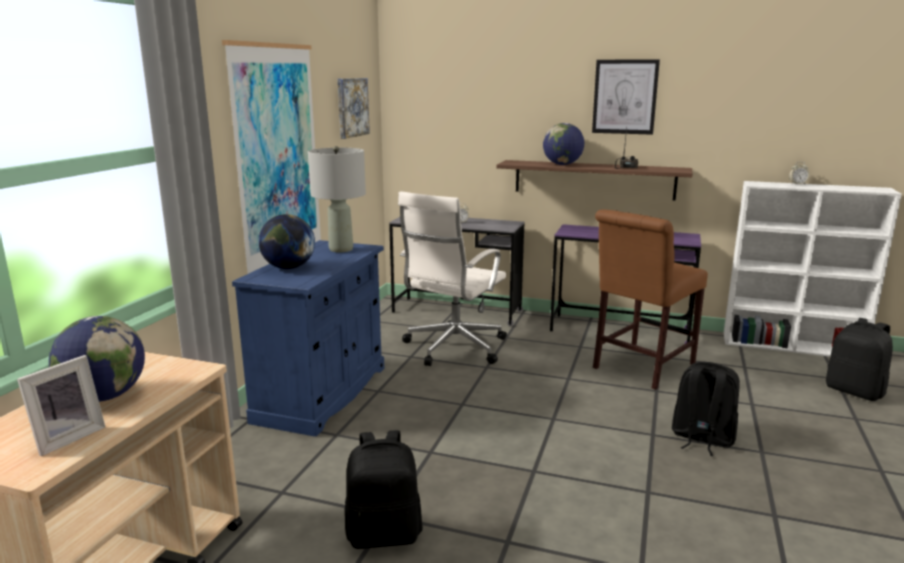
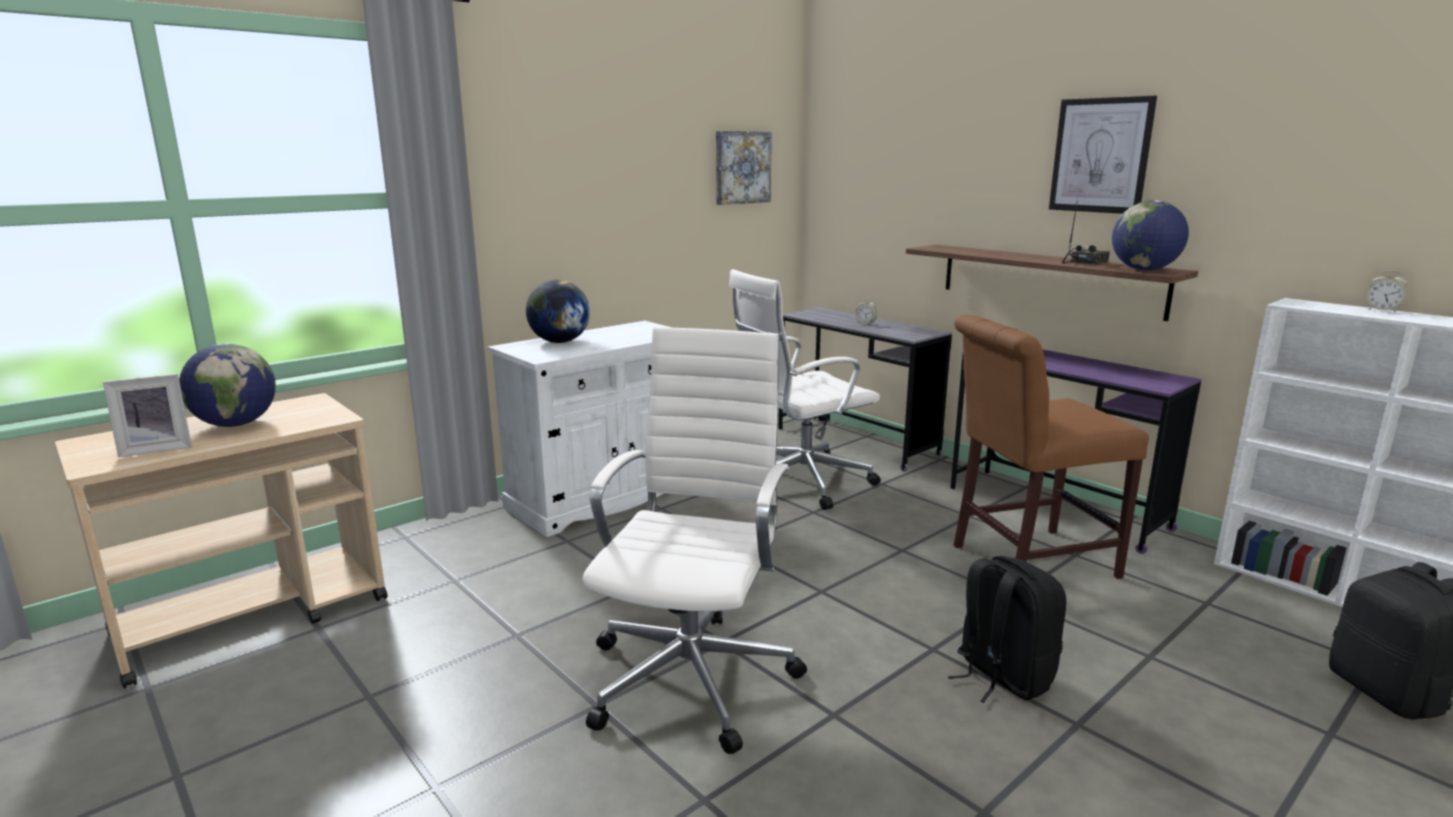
camera: 30 degrees right, 0 degrees up
picture [222,40,321,274] -> none
blue cabinet [232,240,384,436] -> white cabinet [488,321,672,537]
grey table lamp [308,146,366,252] -> none
black backpack [345,430,423,549] -> none
globe [543,123,584,165] -> globe moved to [1112,200,1189,270]
none -> white office chair [582,327,807,754]

